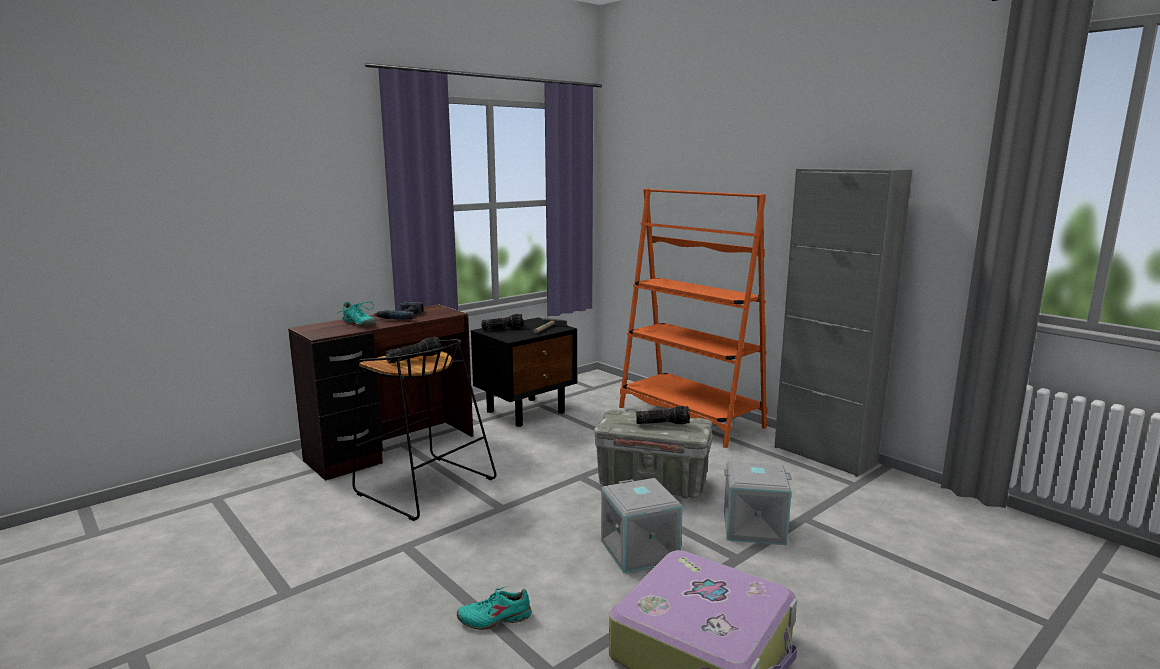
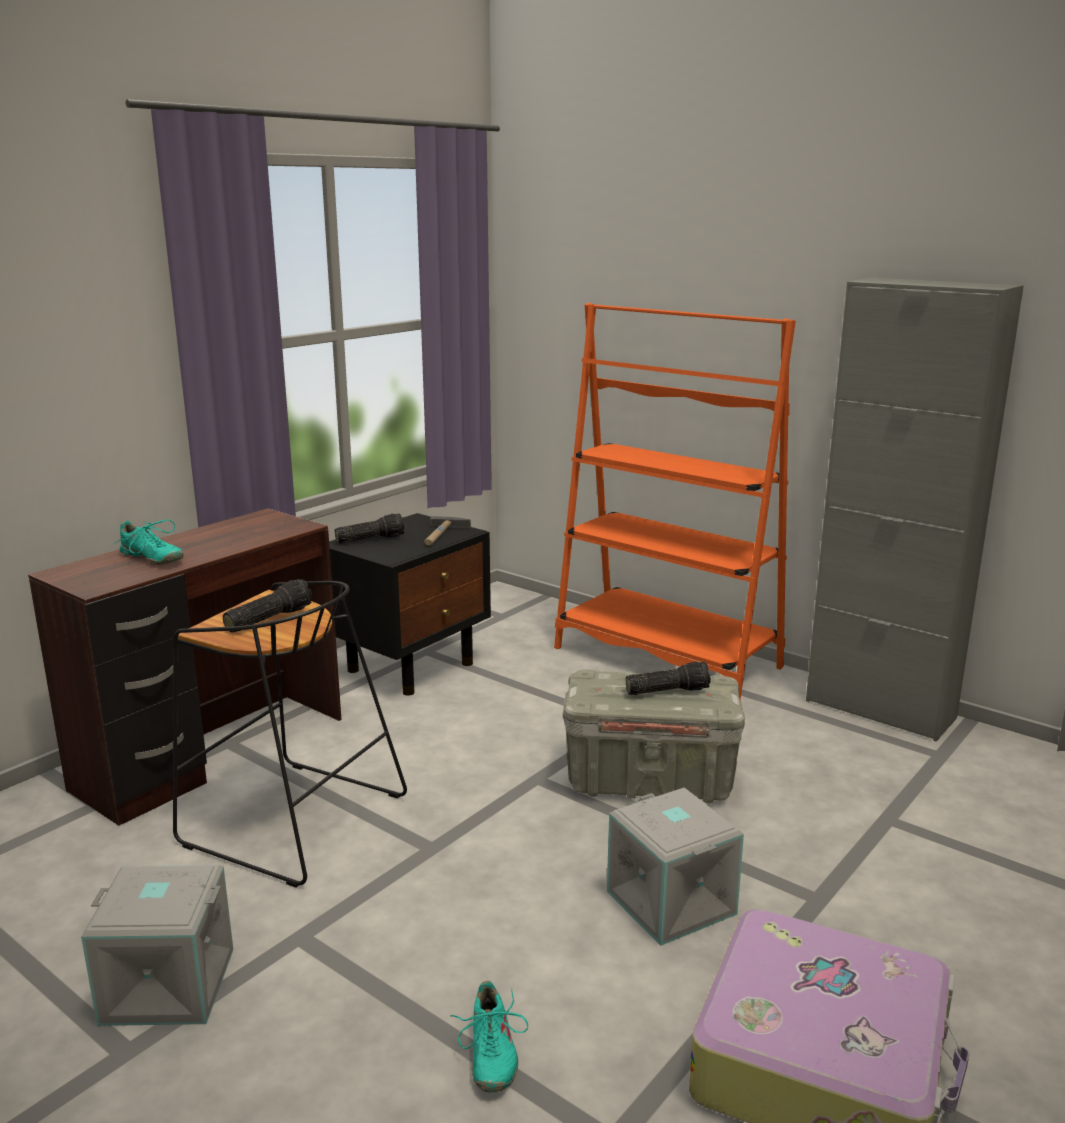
camera: 10 degrees left, 5 degrees up
power drill [374,301,424,320] -> none
turquoise shoe [457,587,531,630] -> turquoise shoe turned 75 degrees counterclockwise [451,980,528,1092]
grey storage box [724,461,792,545] -> grey storage box moved to [81,865,234,1026]

